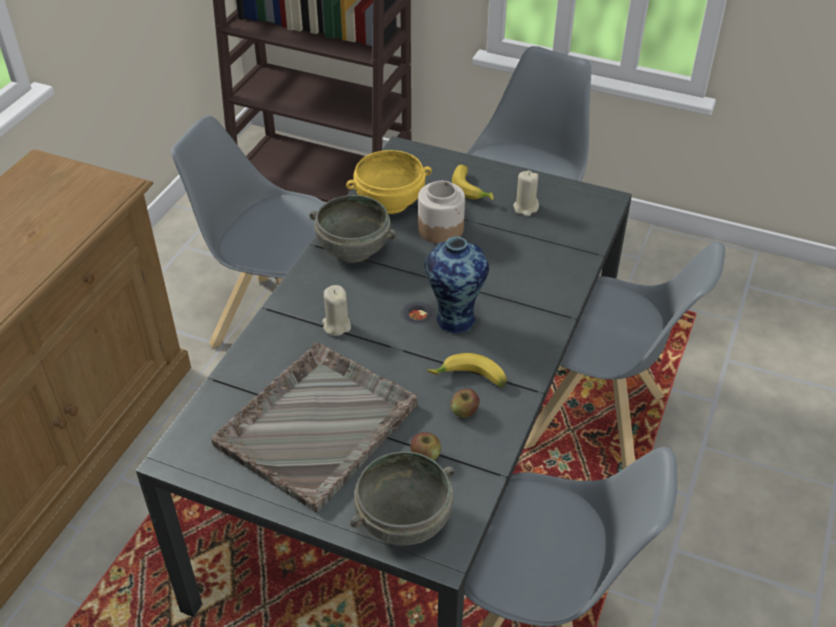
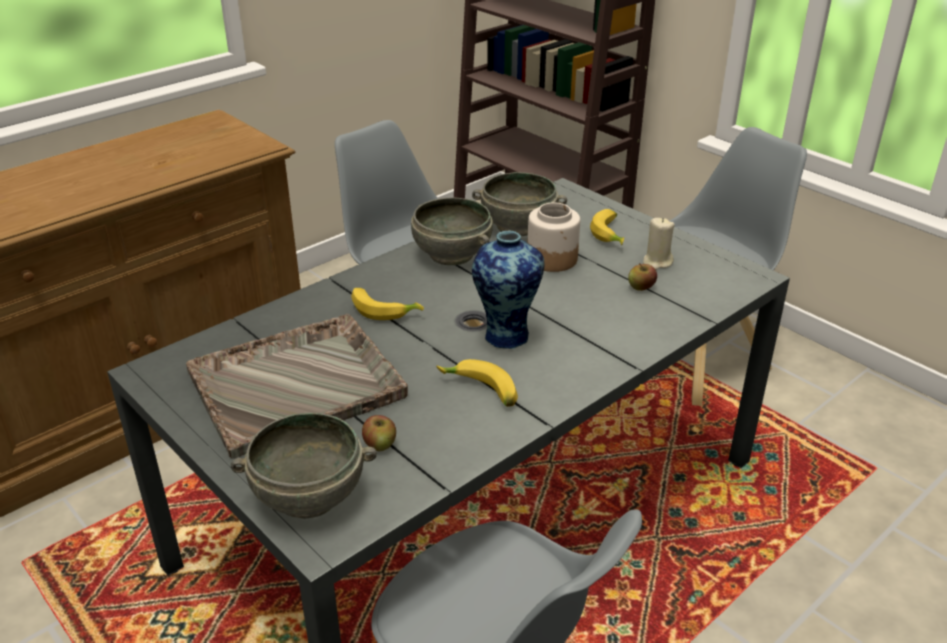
camera: 25 degrees right, 10 degrees down
beige candle [322,285,351,336] -> banana [351,288,424,320]
yellow bowl [346,150,432,214] -> grey bowl [472,172,567,236]
apple [451,389,479,418] -> apple moved to [628,263,657,291]
grey chair [524,241,725,469] -> none

